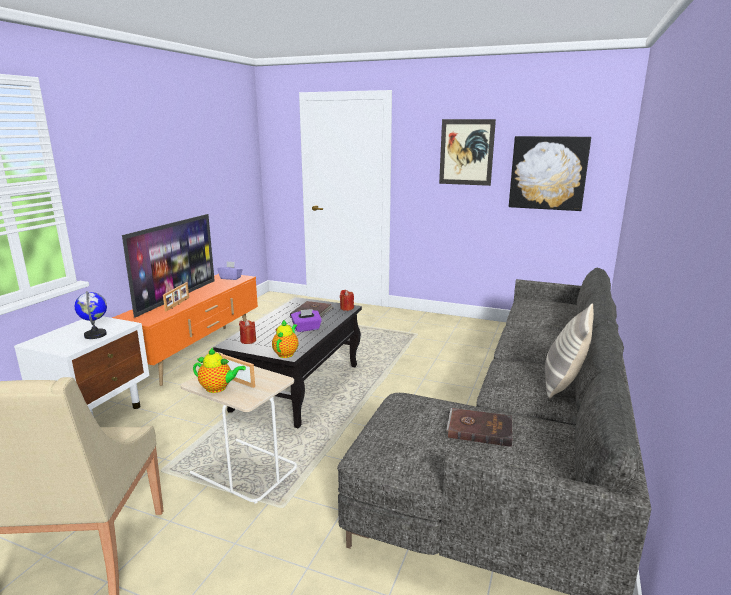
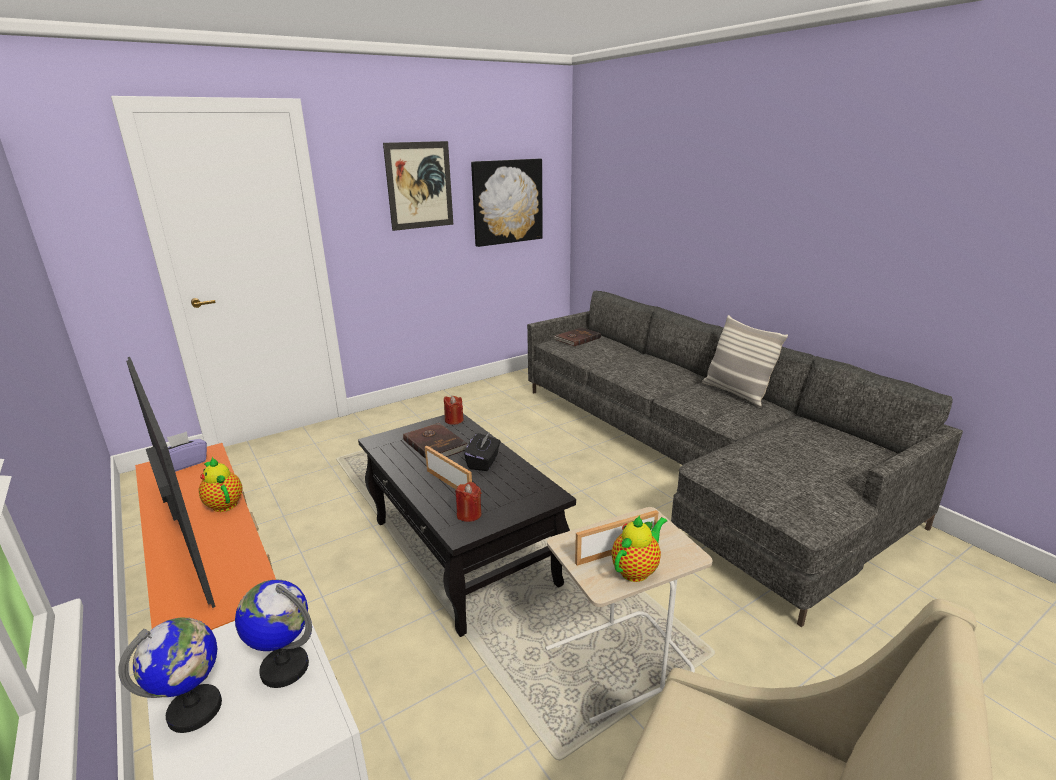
camera: 55 degrees left, 5 degrees up
picture frame [163,282,189,311] -> picture frame moved to [425,446,472,489]
teapot [272,319,299,358] -> teapot moved to [199,457,243,512]
purple tissue box [291,309,322,332] -> black tissue box [464,433,501,471]
brown book [446,408,513,447] -> brown book moved to [554,327,601,346]
none -> globe [118,618,222,733]

